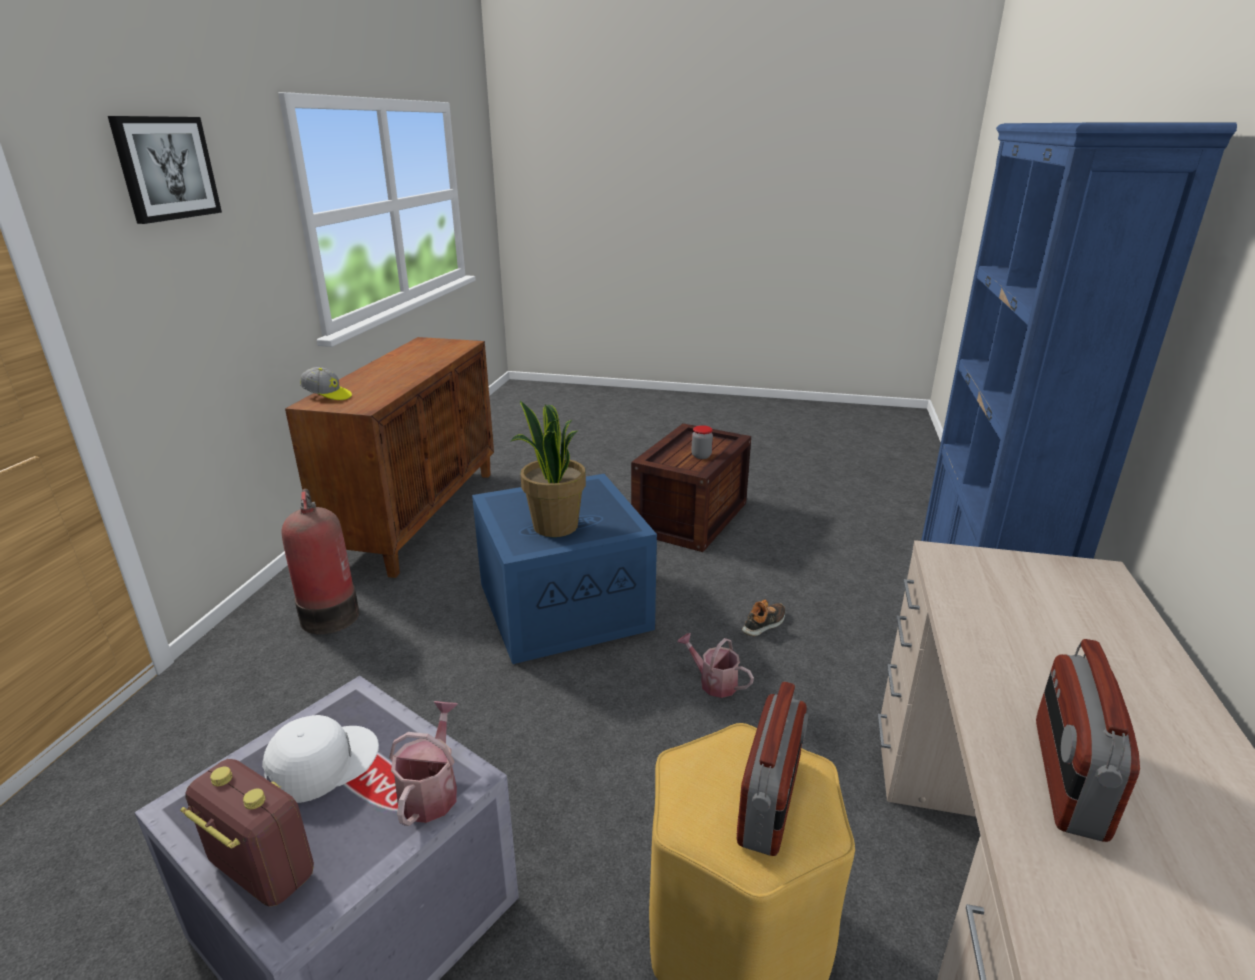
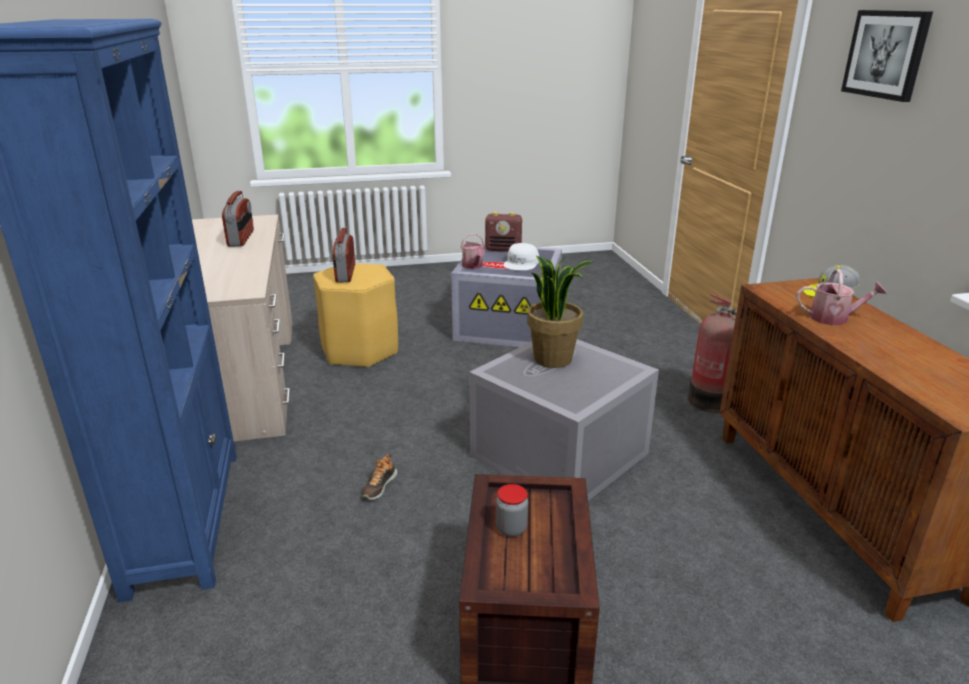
camera: 155 degrees right, 0 degrees up
blue storage box [472,474,657,664] -> grey storage box [469,339,659,501]
watering can [677,633,754,698] -> watering can moved to [796,269,887,325]

